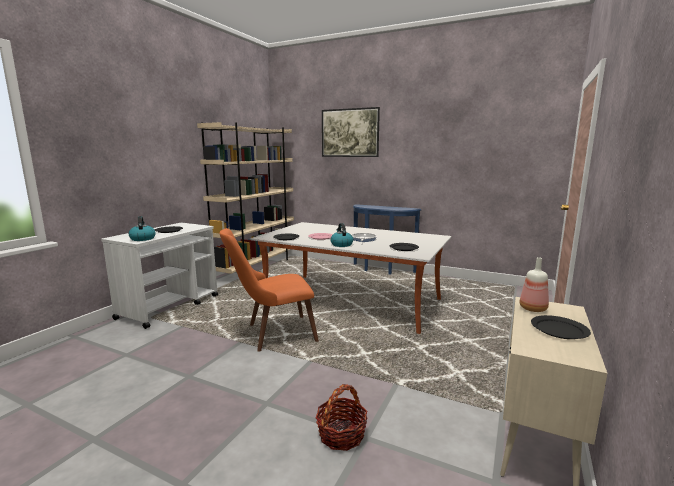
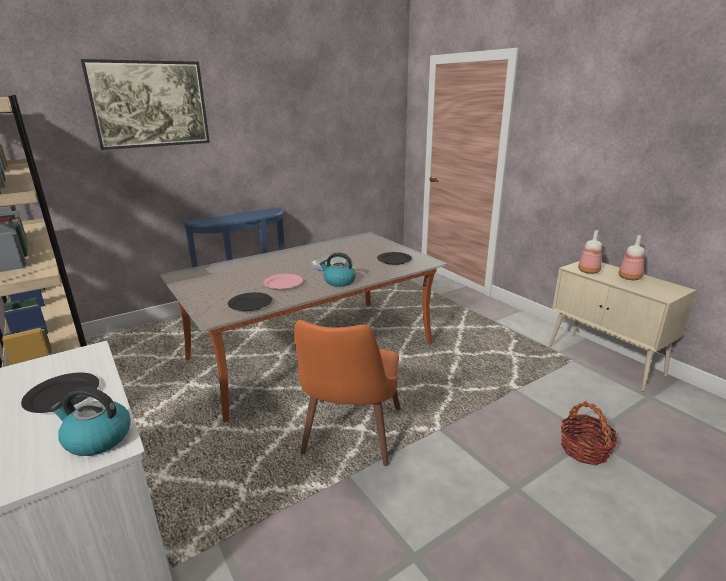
camera: 60 degrees left, 10 degrees up
black plate [531,315,591,339] -> bottle [619,235,645,280]

